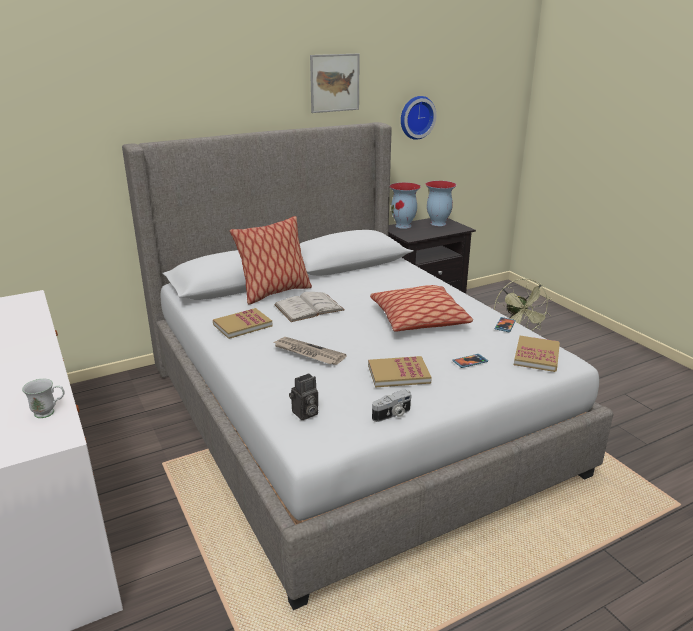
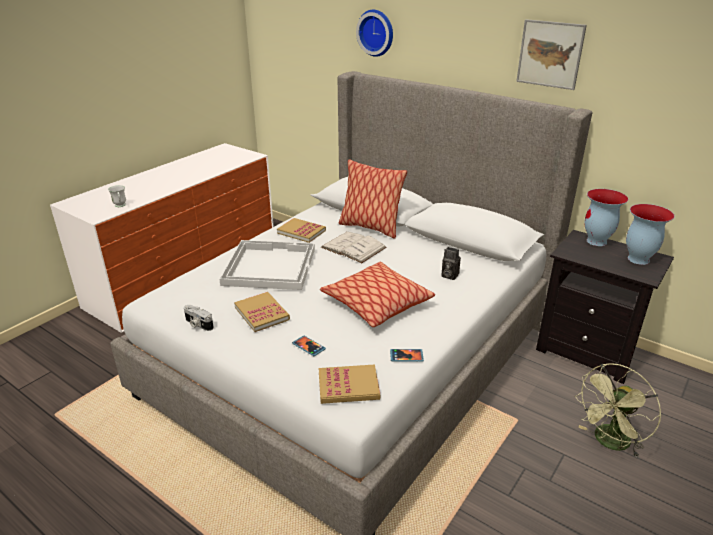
camera: 65 degrees right, 5 degrees up
newspaper [273,337,347,365] -> white tray [219,240,315,290]
camera [289,373,318,420] -> camera moved to [441,247,461,280]
wall clock [401,96,436,140] -> wall clock moved to [356,10,393,57]

